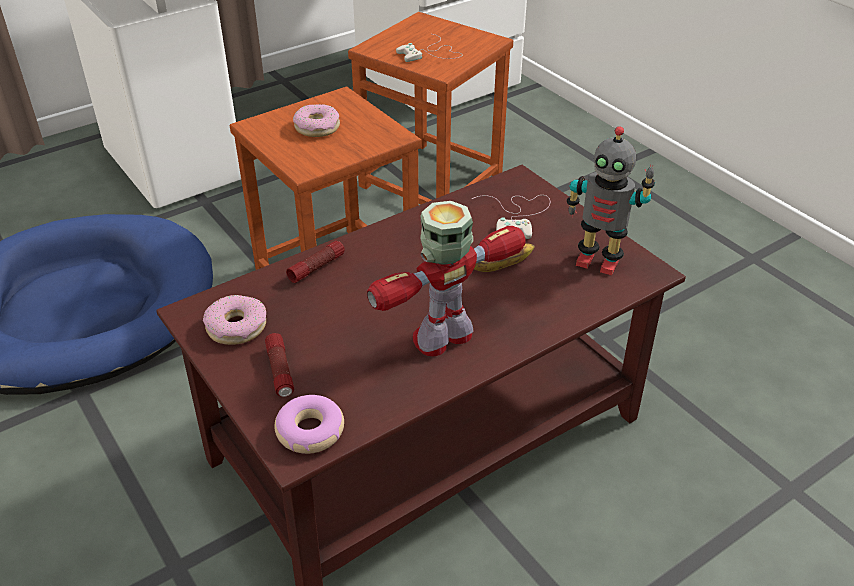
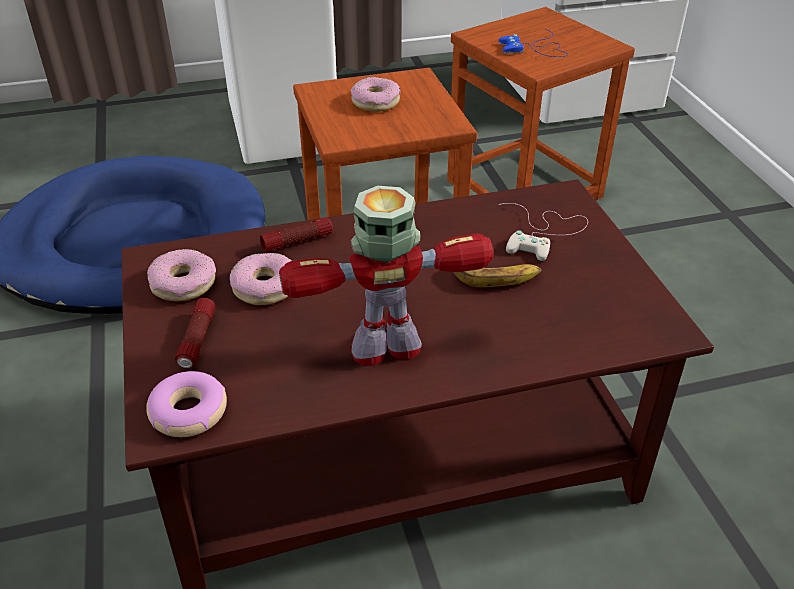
camera: 20 degrees right, 0 degrees up
white game controller [396,34,462,62] -> blue game controller [499,29,568,57]
toy robot [567,126,655,275] -> none
none -> donut [230,253,292,305]

